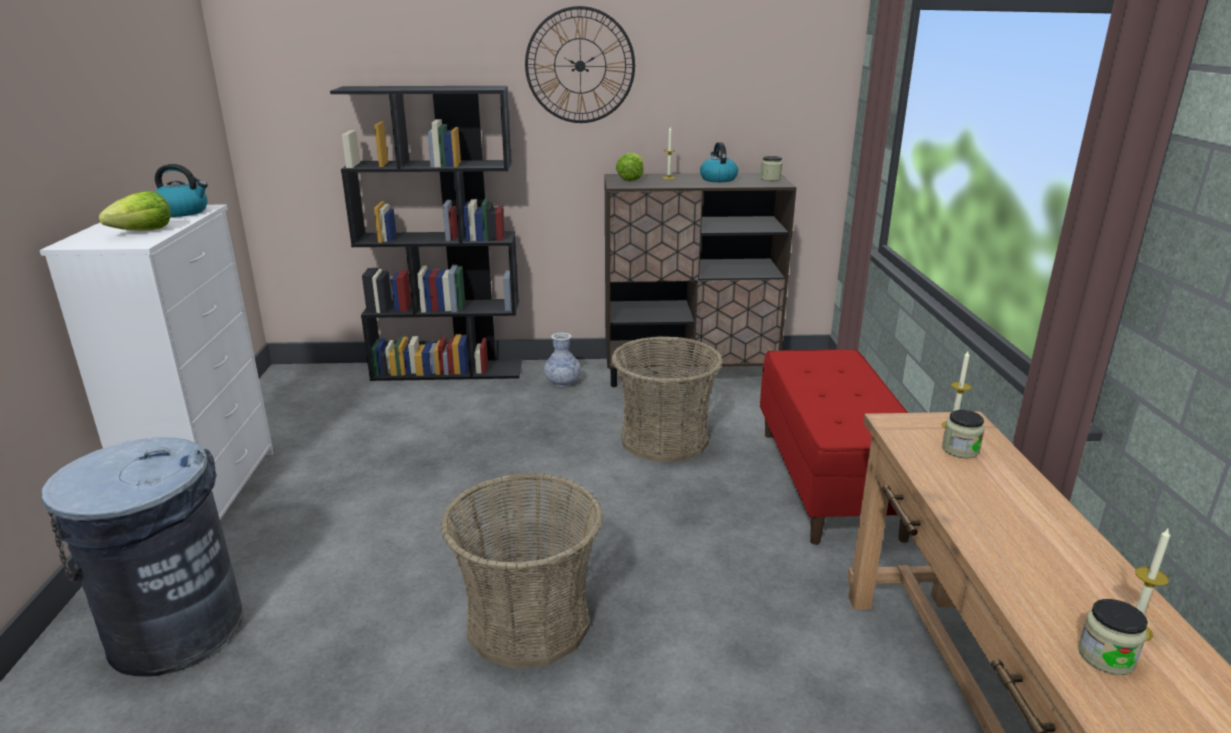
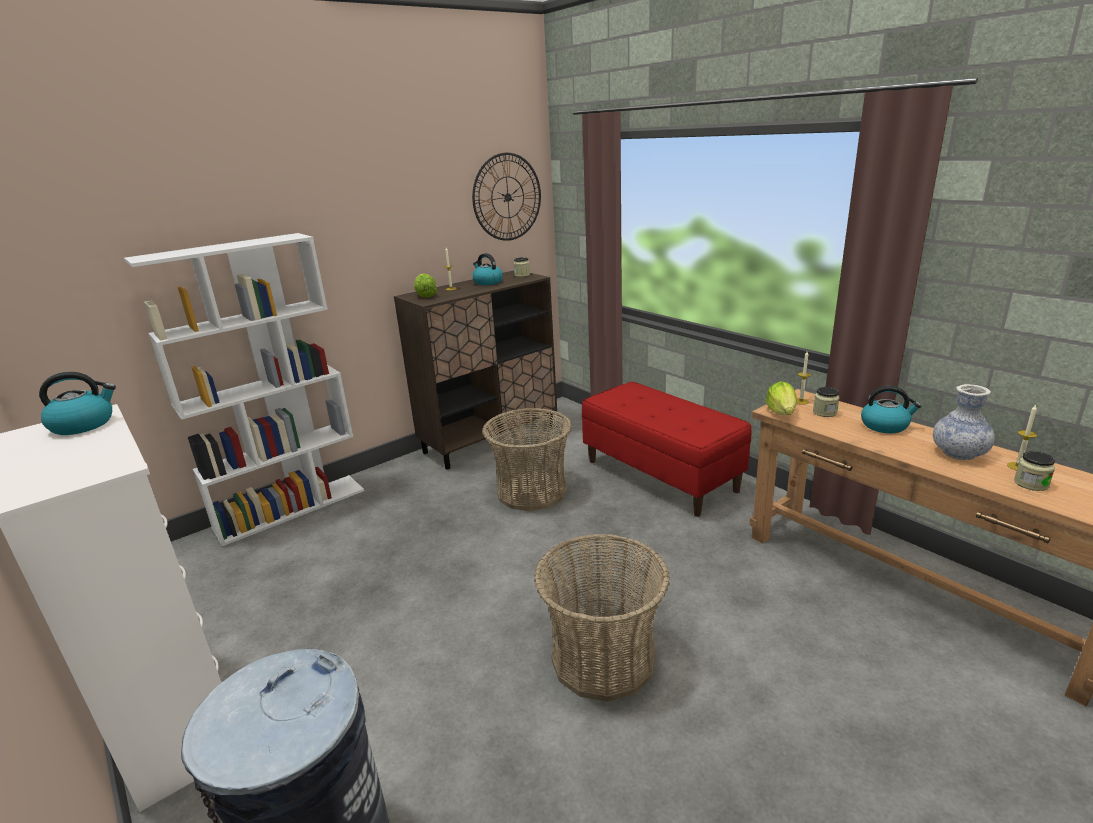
camera: 35 degrees left, 0 degrees up
lettuce [99,191,171,231] -> lettuce moved to [766,381,797,415]
black bookcase [330,86,522,381] -> white bookcase [124,233,364,546]
wall clock [525,6,635,123] -> wall clock moved to [472,153,541,241]
vase [544,333,581,387] -> vase moved to [933,384,995,460]
none -> kettle [861,386,922,433]

